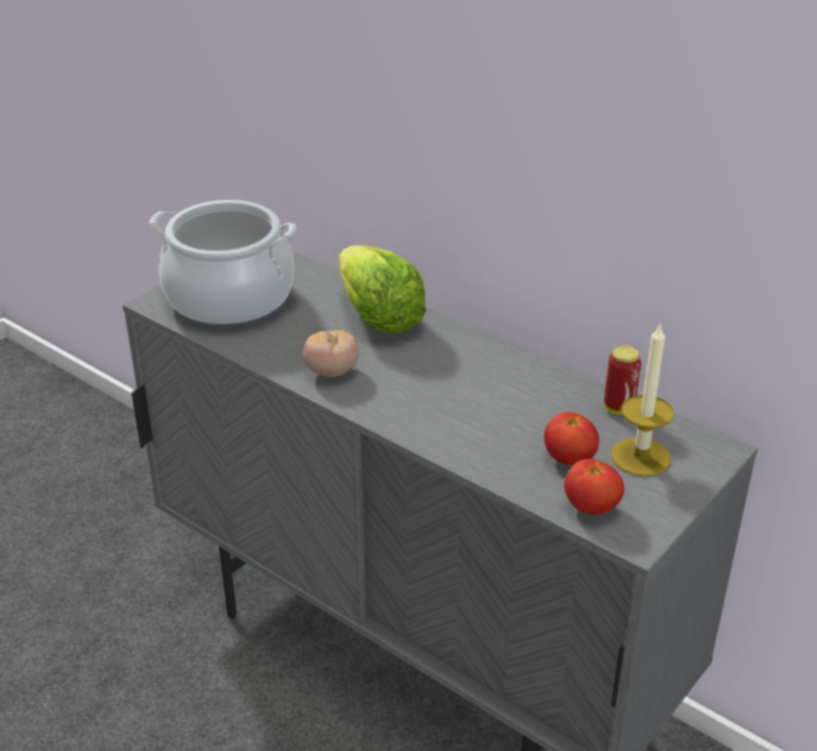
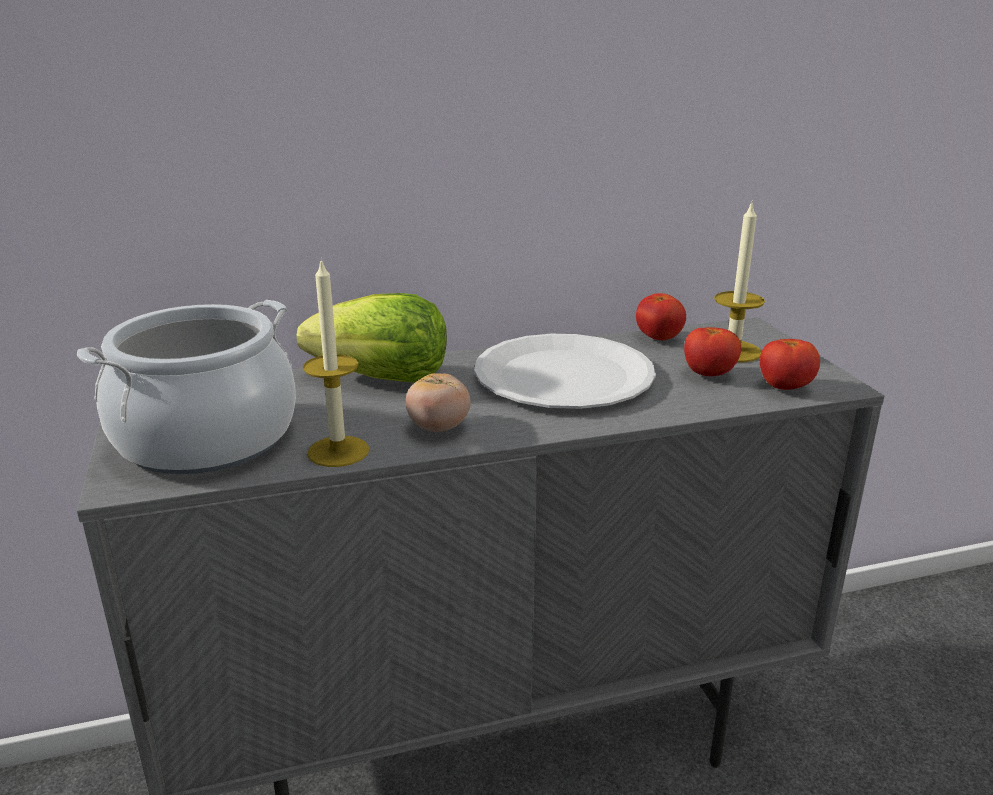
camera: 55 degrees left, 10 degrees down
can [604,345,642,415] -> tomato [636,293,686,340]
none -> candle [303,258,369,467]
none -> white plate [474,334,656,409]

